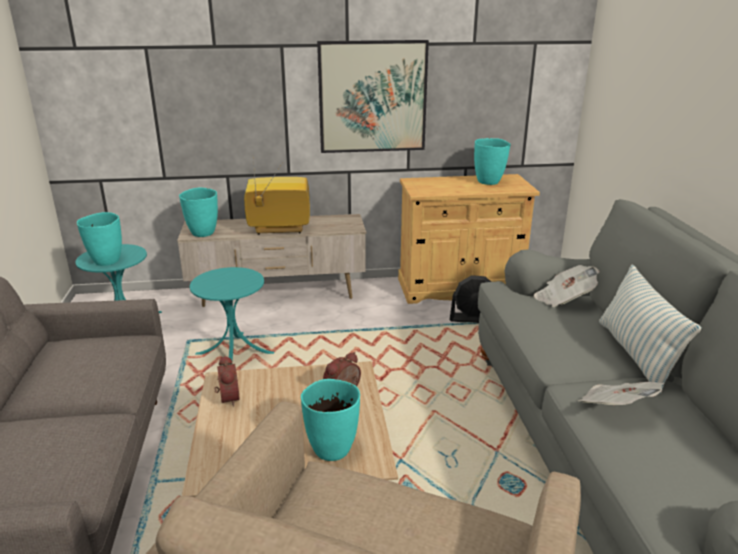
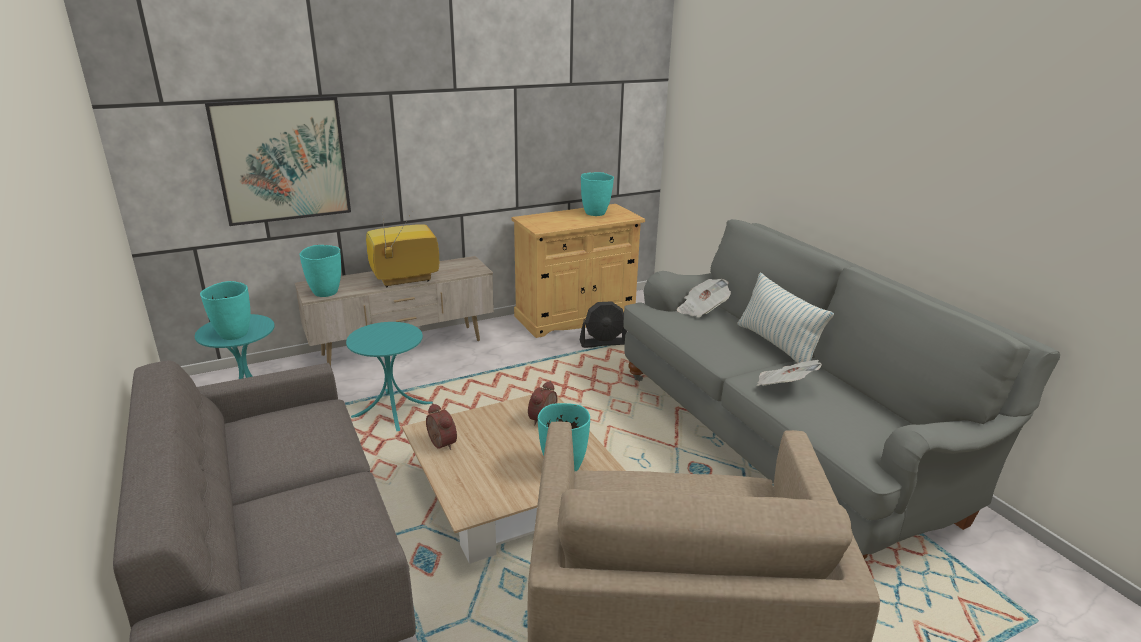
camera: 20 degrees left, 0 degrees up
picture [317,40,429,153] -> picture moved to [205,96,351,226]

